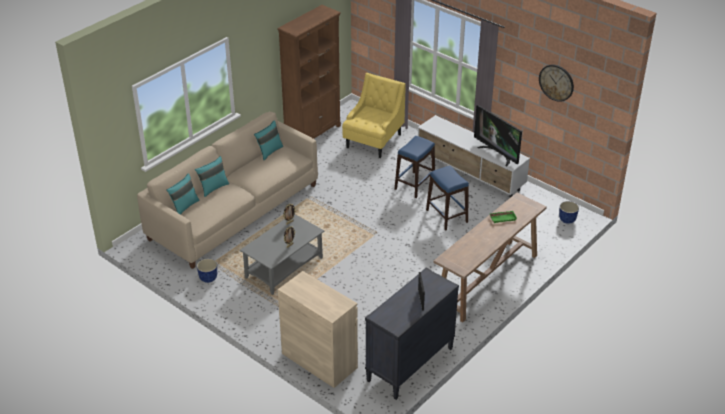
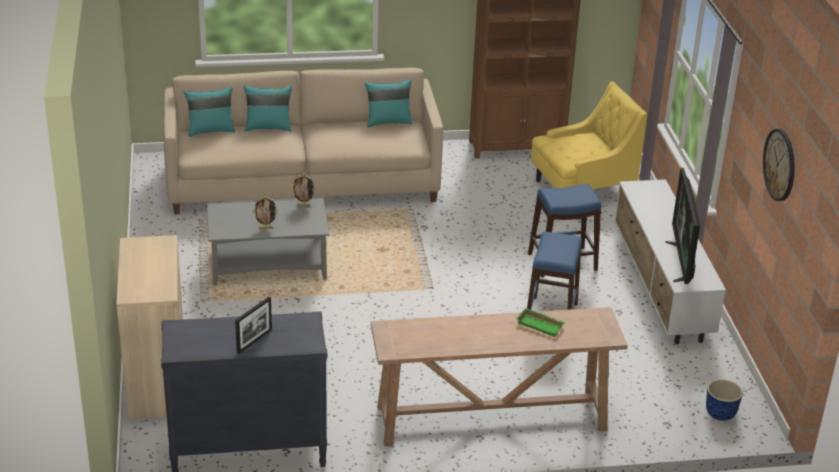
camera: 40 degrees right, 5 degrees down
planter [197,259,217,283] -> none

